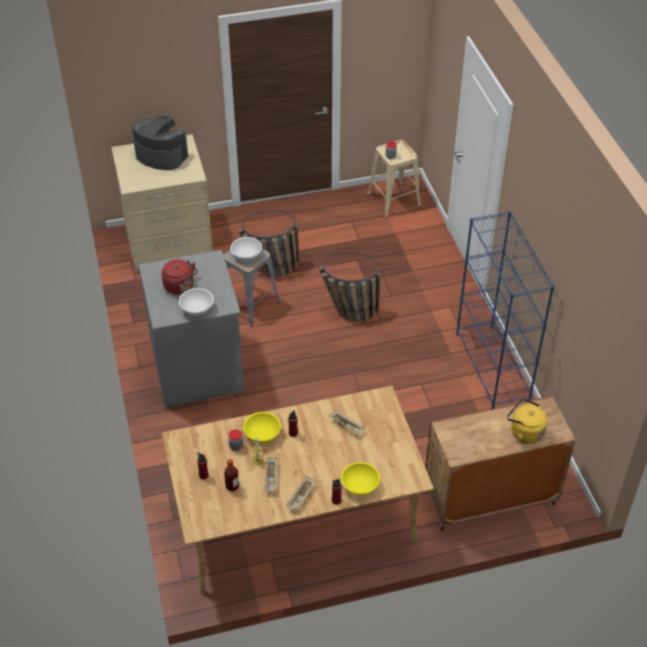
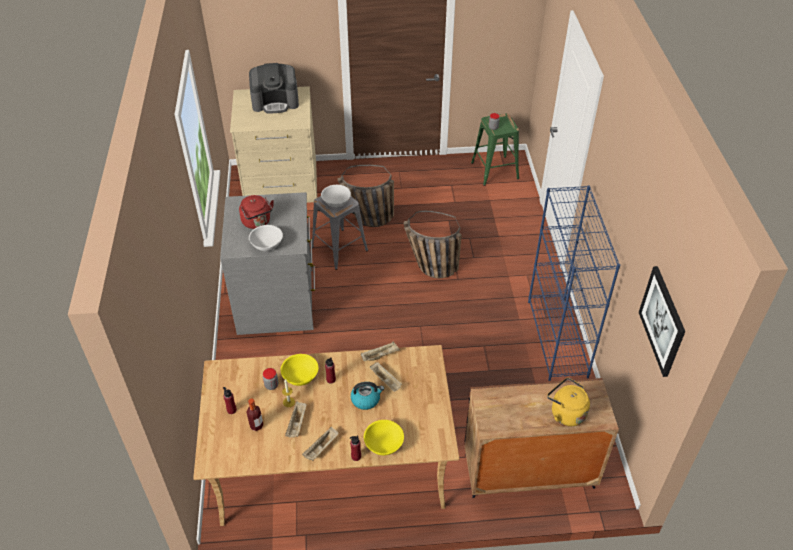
camera: 10 degrees right, 0 degrees up
coffee machine [132,115,188,170] -> coffee machine turned 135 degrees clockwise [249,63,299,113]
beige stool [367,140,421,218] -> green stool [471,113,519,186]
none -> kettle [351,382,384,410]
none -> beige tray [361,341,400,361]
none -> picture [639,266,685,377]

